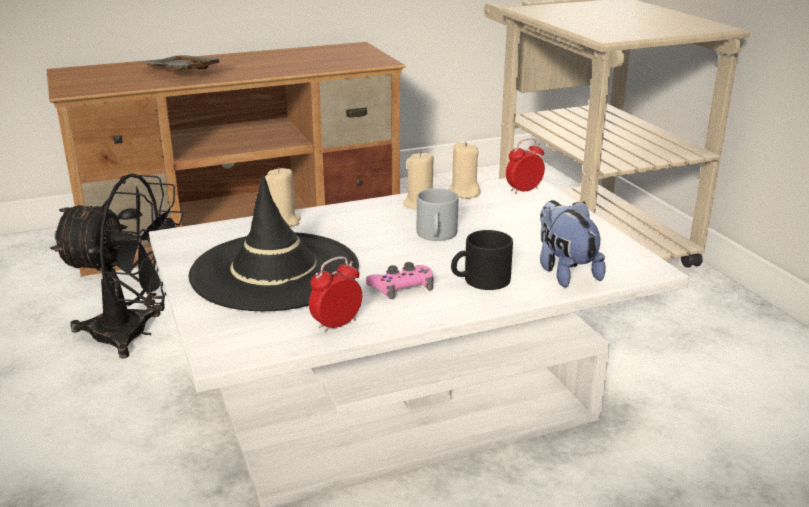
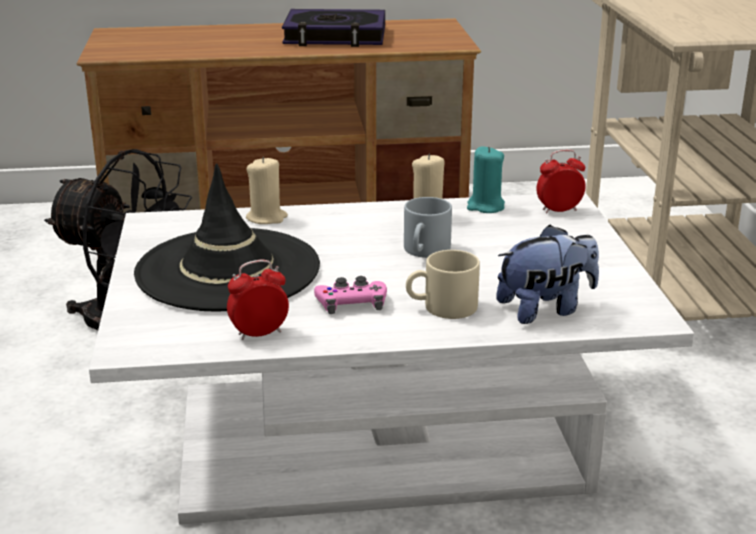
camera: 15 degrees right, 0 degrees up
grey tray [142,55,226,70] -> none
beige candle [448,141,481,199] -> turquoise candle [467,146,505,213]
black mug [451,230,513,290] -> beige mug [406,250,480,319]
plush toy [540,200,606,287] -> plush toy turned 75 degrees clockwise [496,224,599,324]
none -> book [282,9,385,47]

